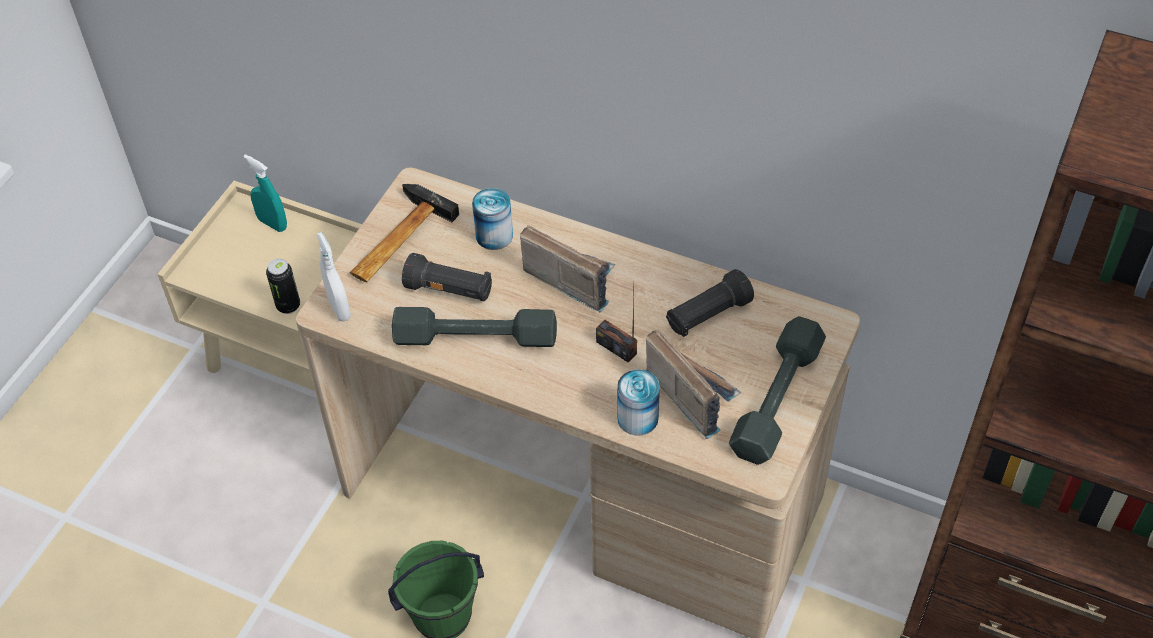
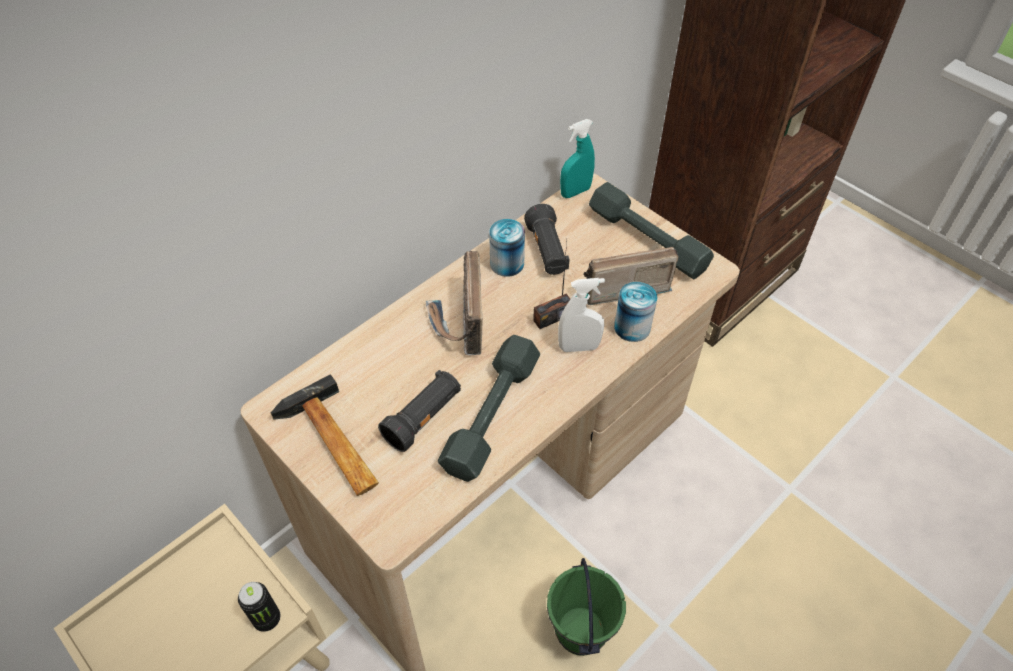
camera: 70 degrees left, 0 degrees up
turquoise spray bottle [244,154,287,232] -> turquoise spray bottle moved to [560,119,595,198]
white spray bottle [317,232,351,322] -> white spray bottle moved to [558,278,605,352]
can [472,188,513,250] -> can moved to [489,219,525,277]
radio [520,225,615,312] -> radio turned 60 degrees counterclockwise [426,251,483,355]

